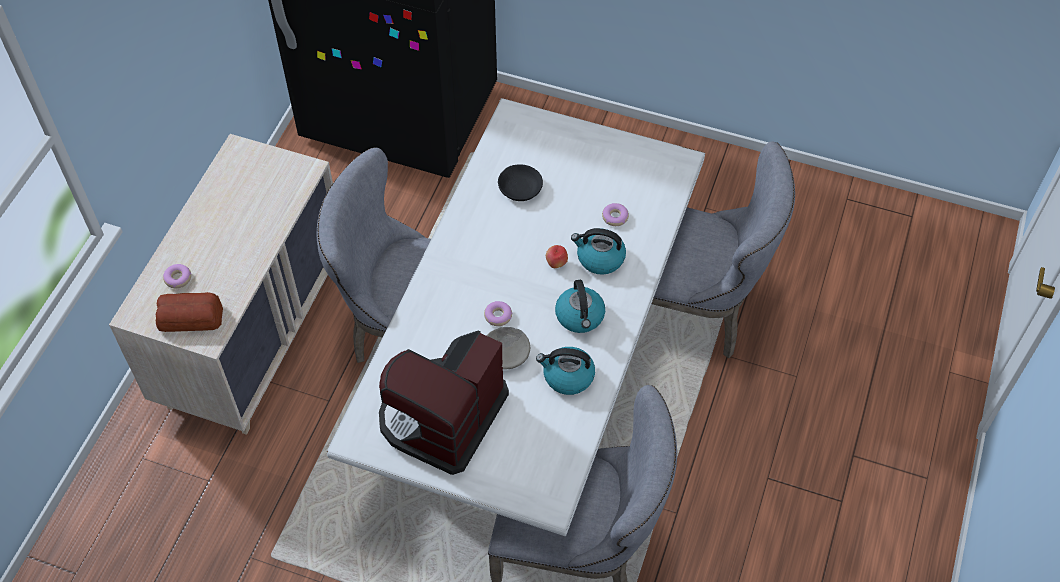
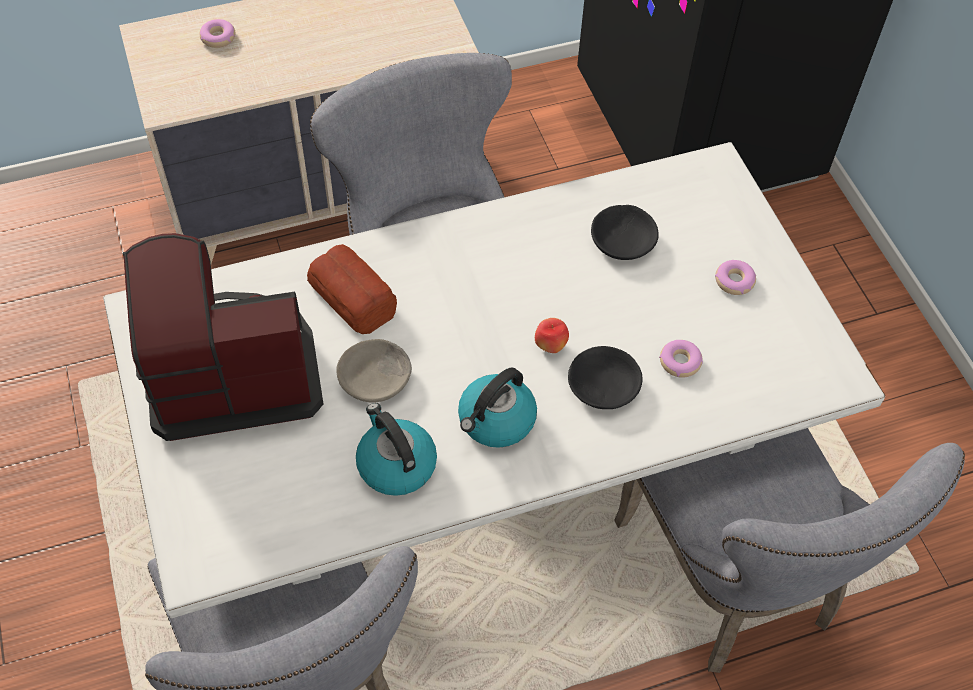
camera: 50 degrees right, 0 degrees up
bread [156,292,223,332] -> bread moved to [307,244,397,334]
donut [484,301,512,326] -> donut moved to [715,260,756,295]
kettle [571,228,626,275] -> black bowl [568,346,643,409]

